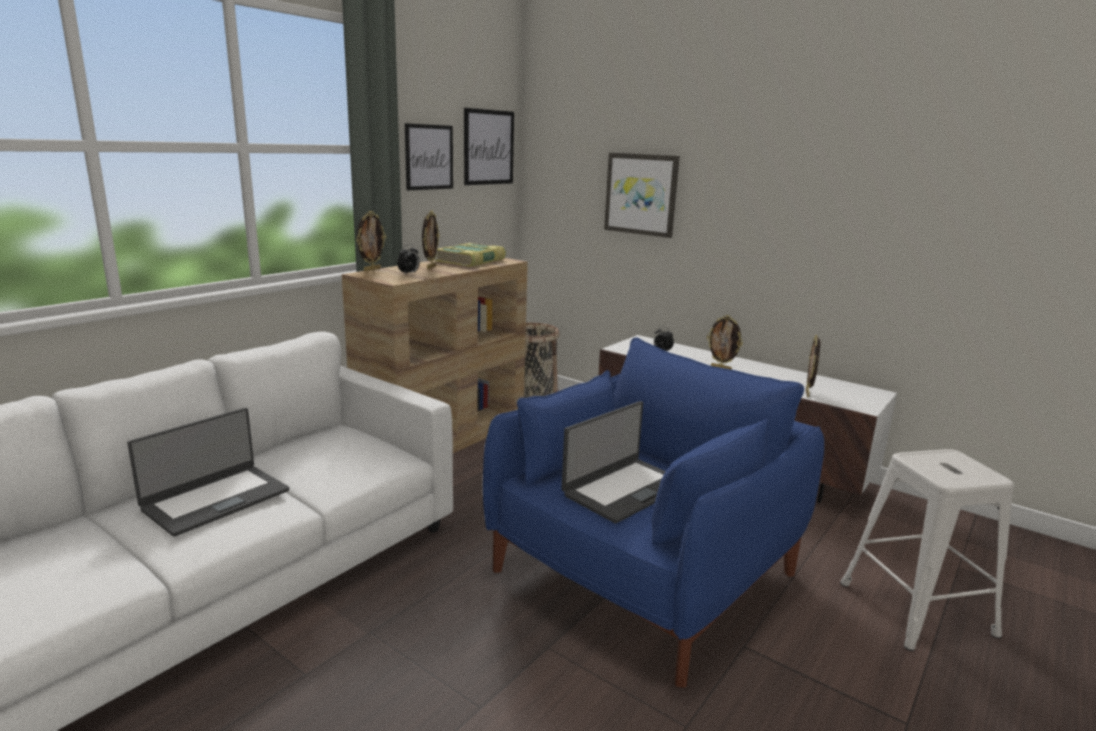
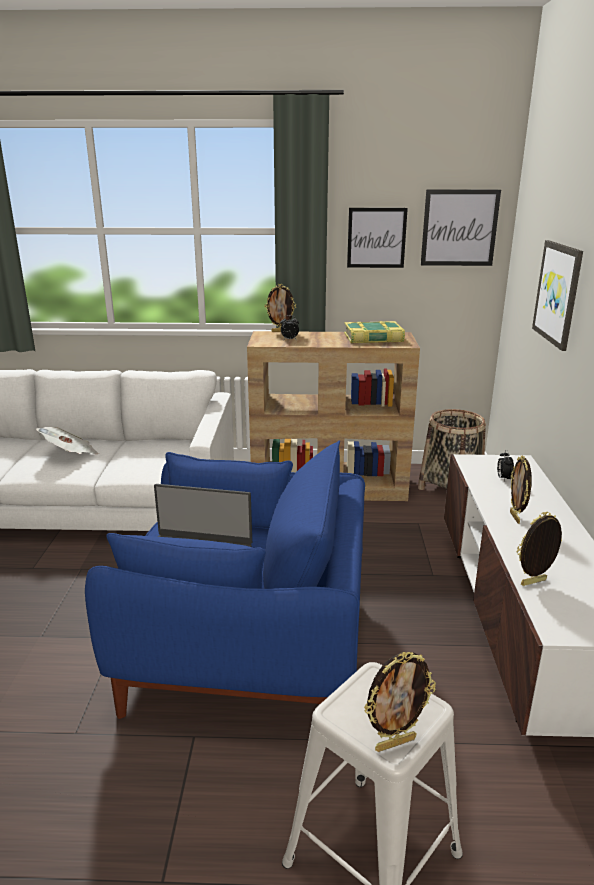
camera: 55 degrees right, 5 degrees up
laptop [127,408,289,537] -> newspaper [36,427,99,454]
picture frame [422,211,440,269] -> picture frame moved to [364,652,436,752]

